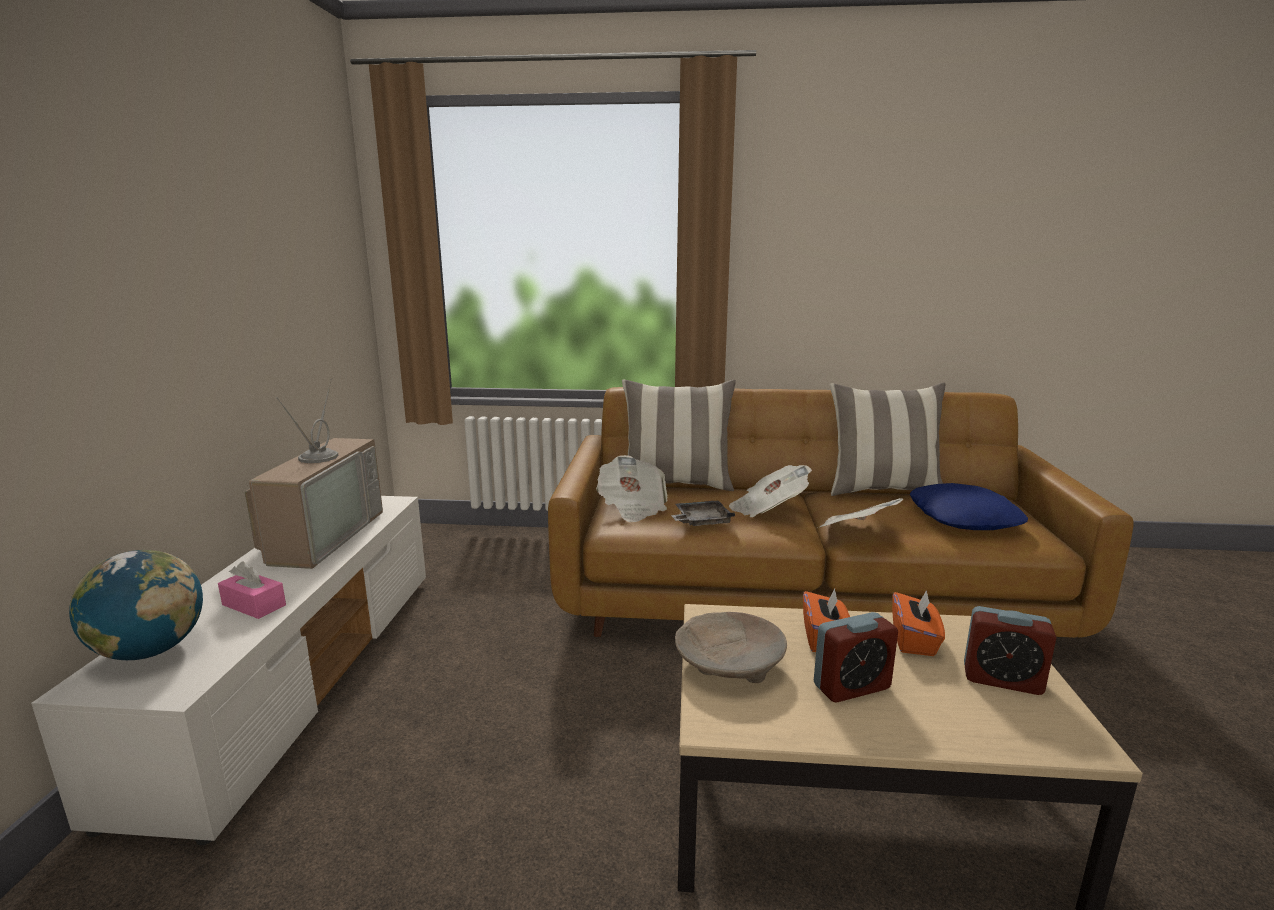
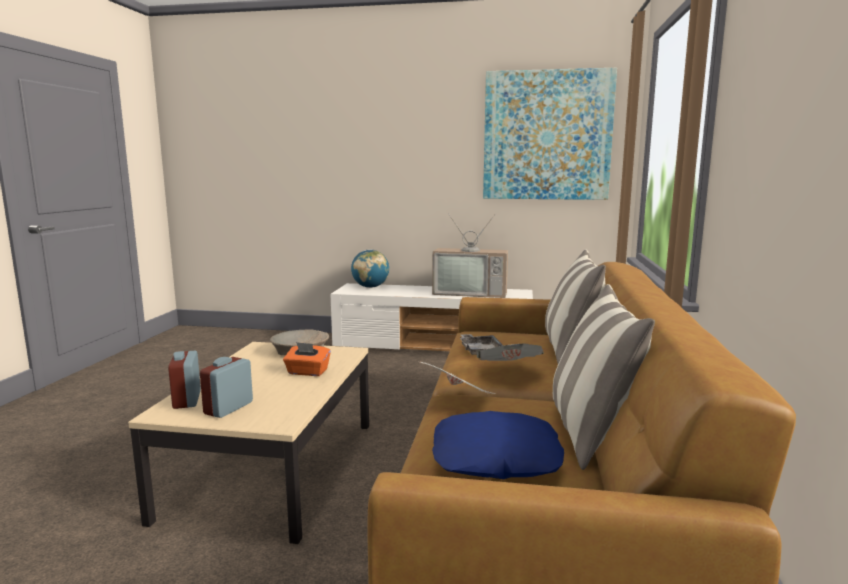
camera: 95 degrees right, 5 degrees down
pink tissue box [218,561,286,619] -> none
newspaper [596,455,667,522] -> none
alarm clock [814,612,898,703] -> alarm clock moved to [168,351,201,409]
orange tissue box [892,590,945,656] -> none
none -> picture [483,68,617,200]

